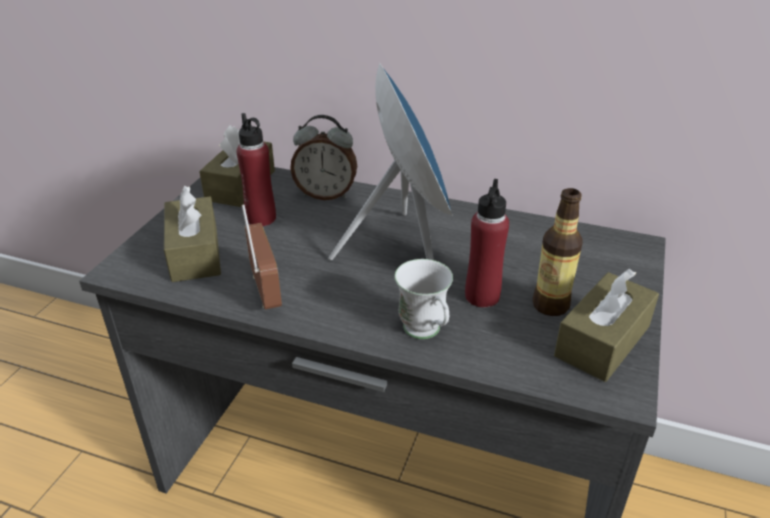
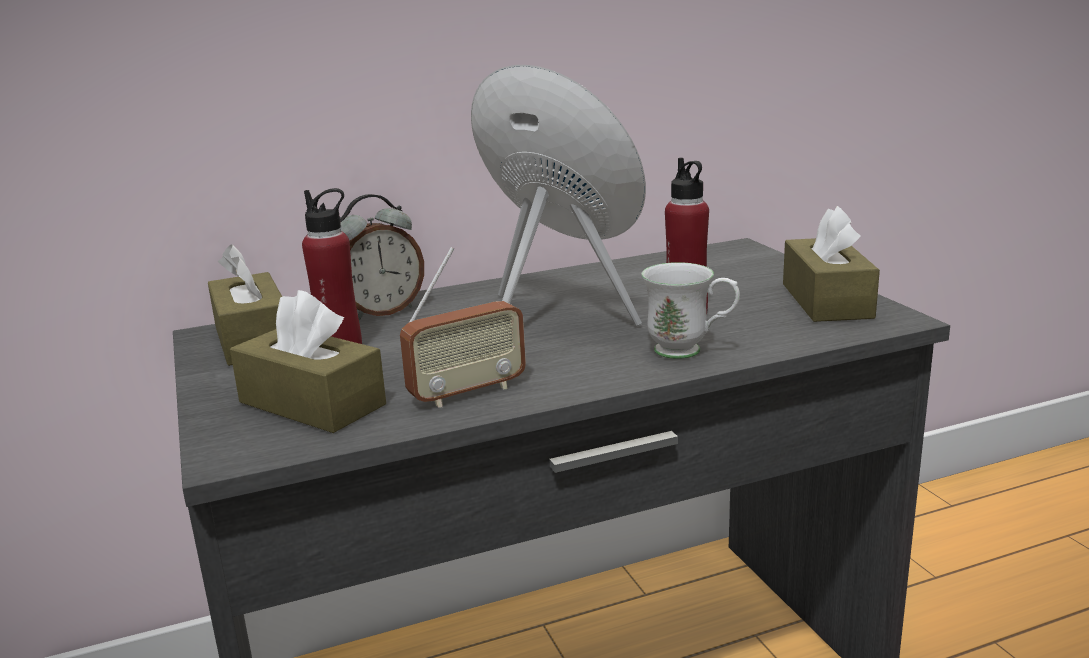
camera: 40 degrees left, 15 degrees down
radio [242,204,282,310] -> radio turned 120 degrees clockwise [400,247,526,408]
bottle [532,188,583,316] -> none

